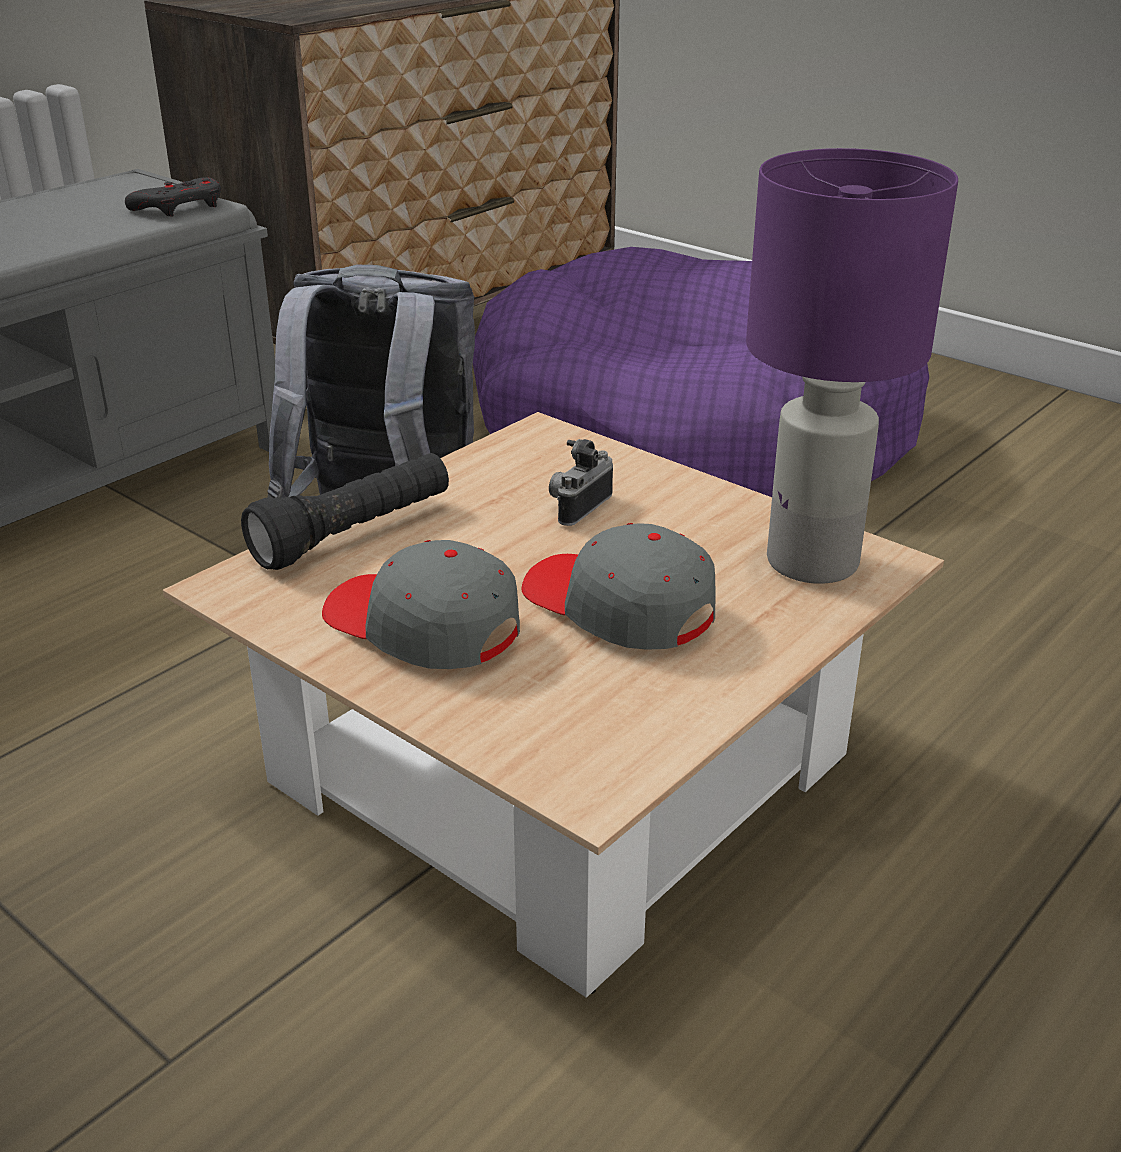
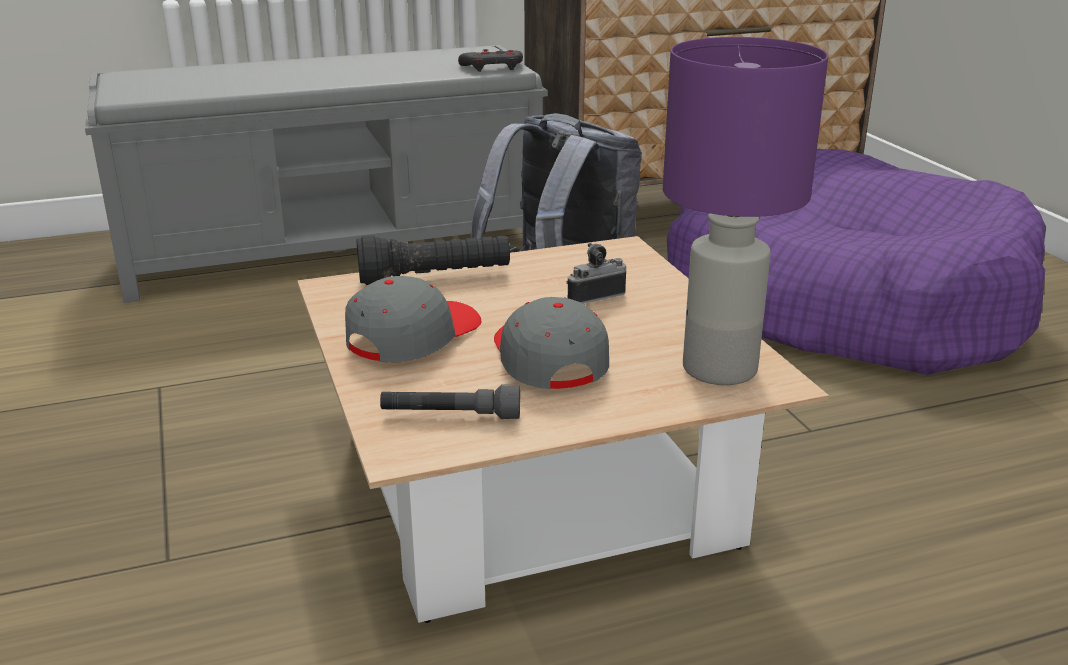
camera: 30 degrees right, 5 degrees down
grey cap [322,540,520,669] -> grey cap turned 60 degrees clockwise [345,276,481,362]
none -> grey flashlight [380,384,520,419]

